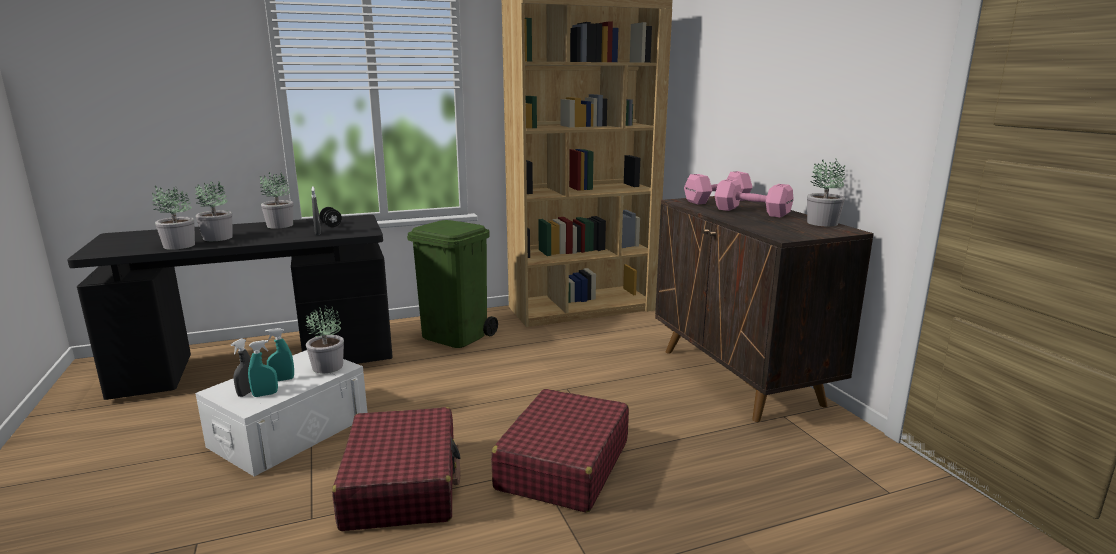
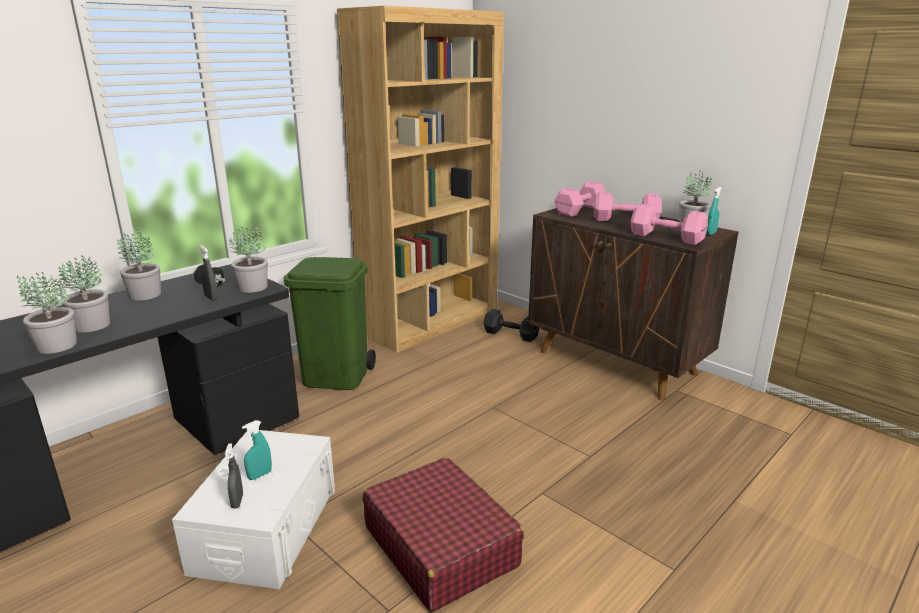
camera: 25 degrees left, 5 degrees up
turquoise spray bottle [248,340,278,397] -> turquoise spray bottle moved to [706,187,722,235]
potted plant [305,305,344,374] -> potted plant moved to [229,227,268,293]
red suitcase [491,389,629,513] -> none
none -> black dumbbell [483,309,540,342]
none -> pink dumbbell [630,204,708,245]

